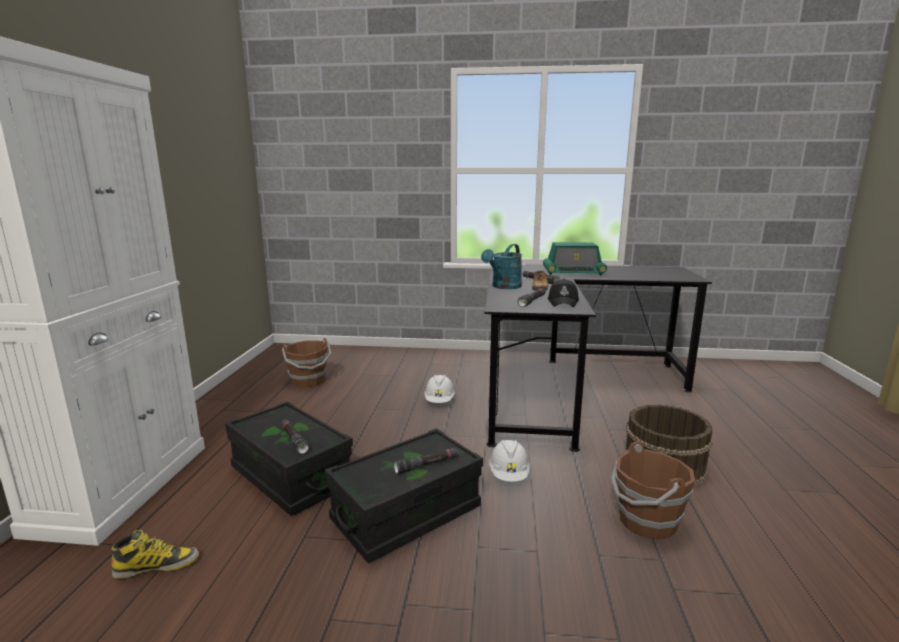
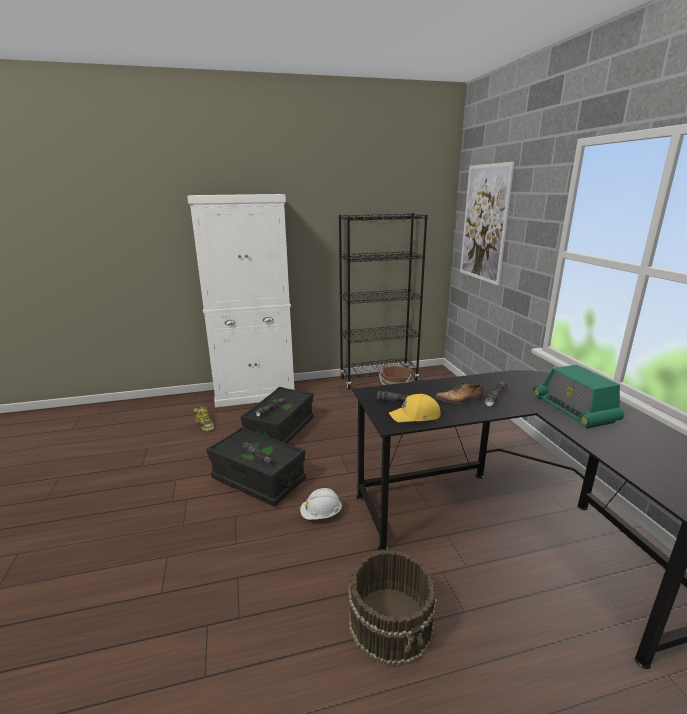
camera: 70 degrees right, 5 degrees up
white hard hat [424,375,455,403] -> none
turquoise watering can [481,244,522,289] -> none
black cap [548,279,579,307] -> yellow cap [389,394,441,422]
brown bucket [611,441,695,540] -> none
none -> black bookcase [339,213,428,389]
none -> picture [460,162,514,285]

